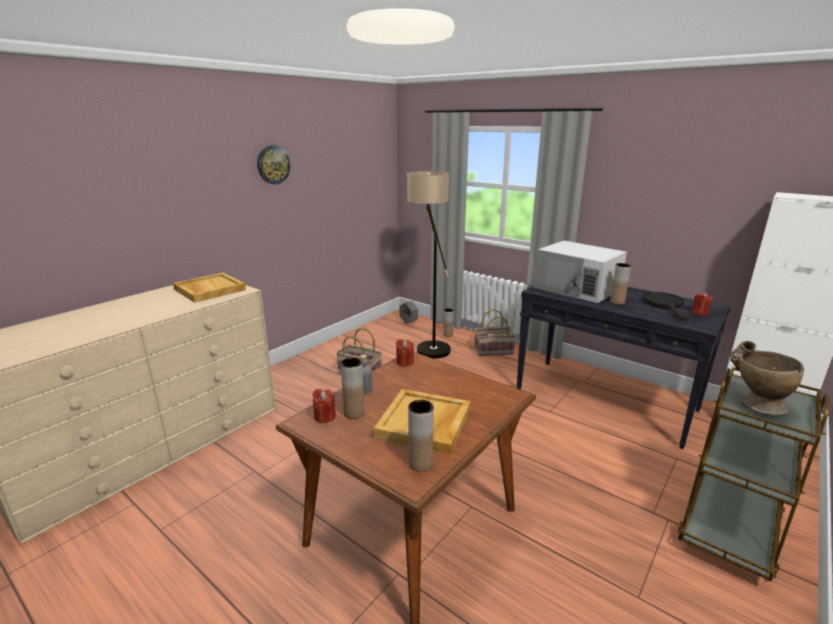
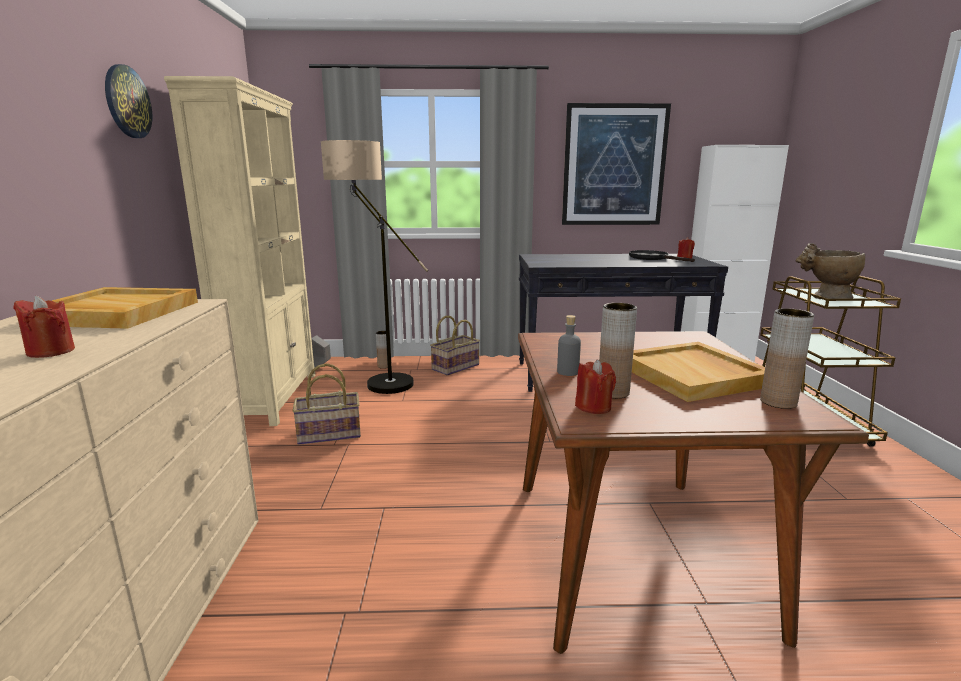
camera: 40 degrees left, 5 degrees down
red candle [396,339,414,367] -> red candle moved to [13,296,75,358]
white microwave [533,241,627,303] -> none
brown vase [610,263,631,305] -> none
none -> beige bookcase [164,76,315,426]
none -> picture [562,103,671,225]

